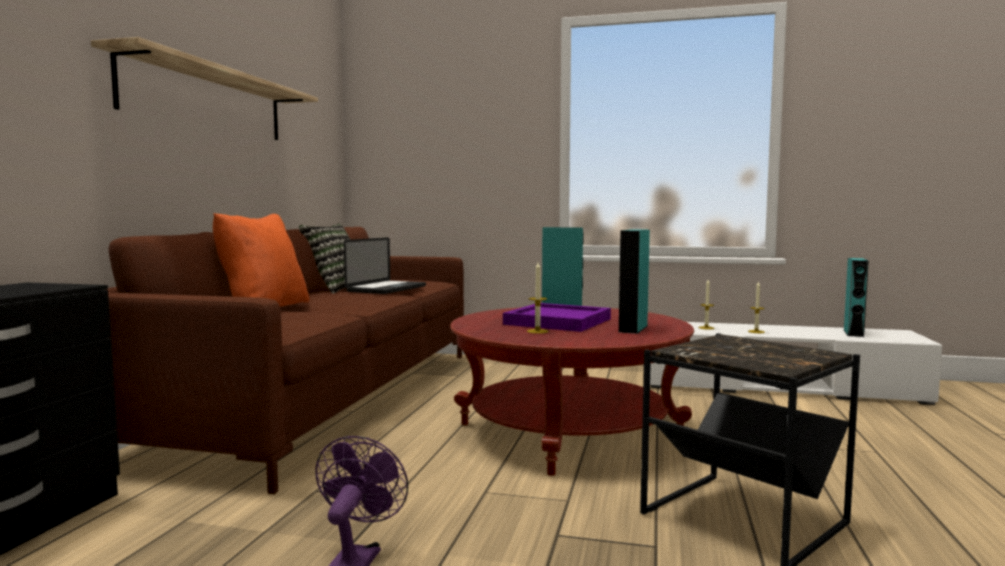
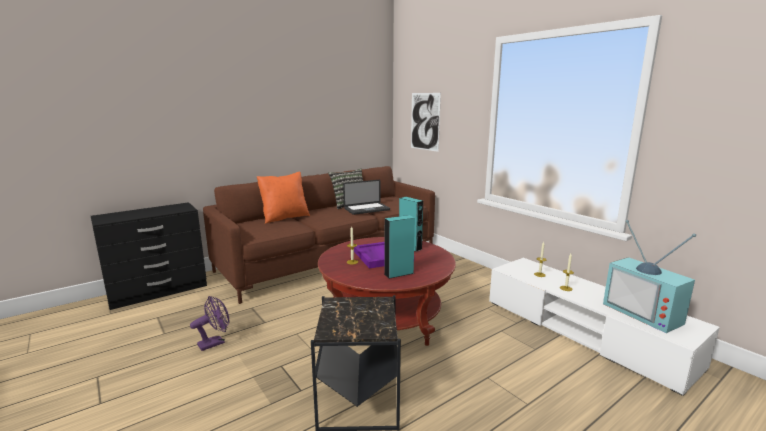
camera: 40 degrees right, 10 degrees up
shelf [91,37,318,140] -> none
turquoise speaker [844,258,869,337] -> television [603,220,696,333]
none -> picture [411,93,441,152]

